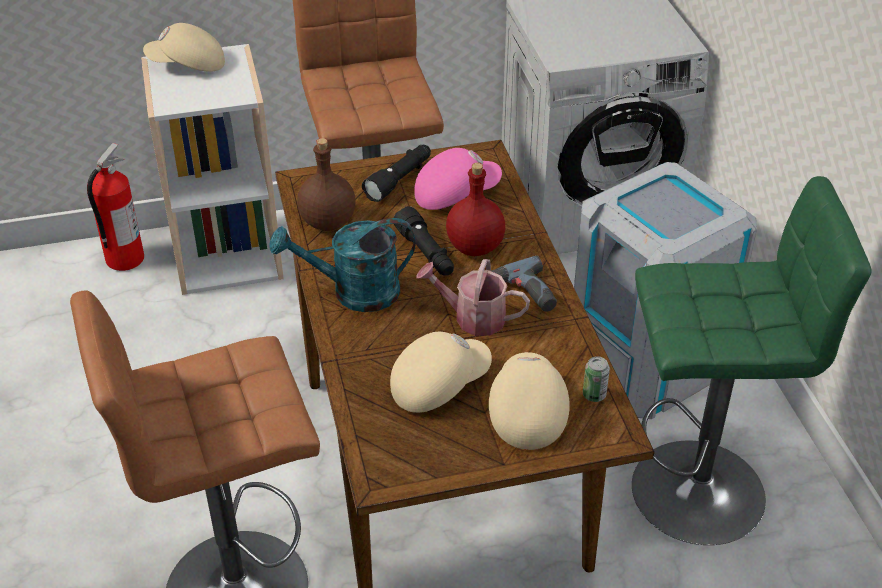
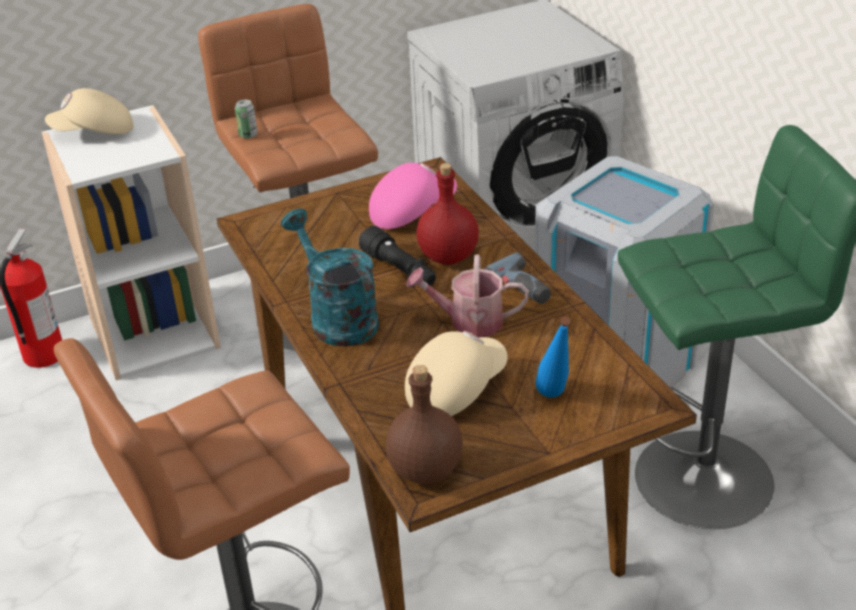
camera: 10 degrees left, 5 degrees down
turquoise watering can [269,218,416,312] -> turquoise watering can turned 75 degrees clockwise [281,208,379,347]
brown bottle [297,138,356,231] -> brown bottle moved to [386,365,463,484]
black flashlight [362,145,431,202] -> none
beige cap [489,352,570,450] -> blue bottle [536,316,570,397]
can [583,356,610,402] -> can moved to [235,99,257,139]

